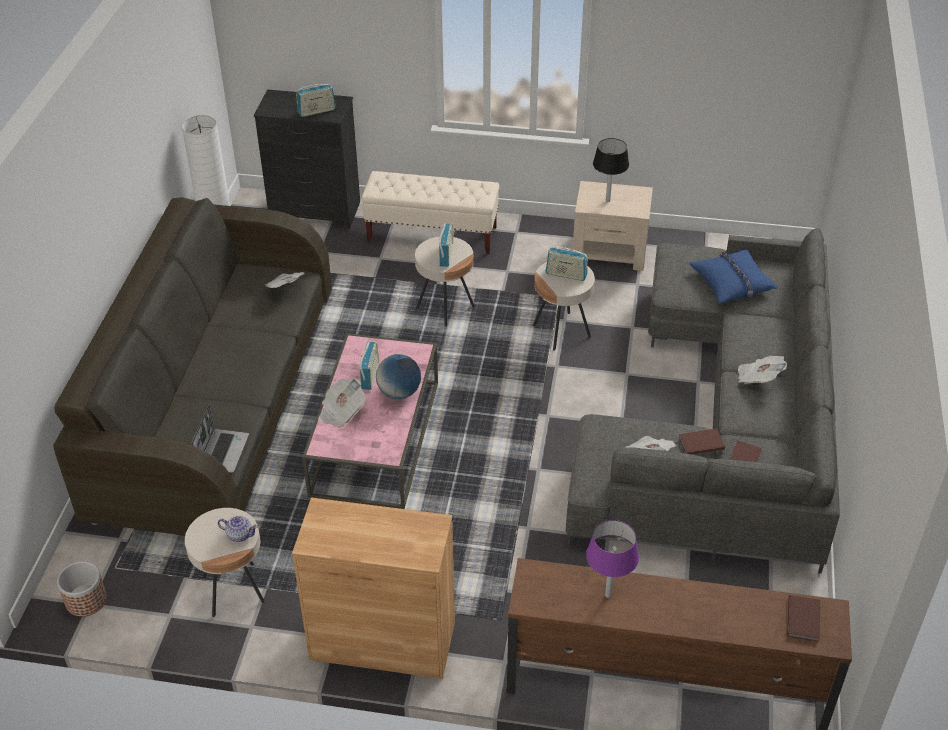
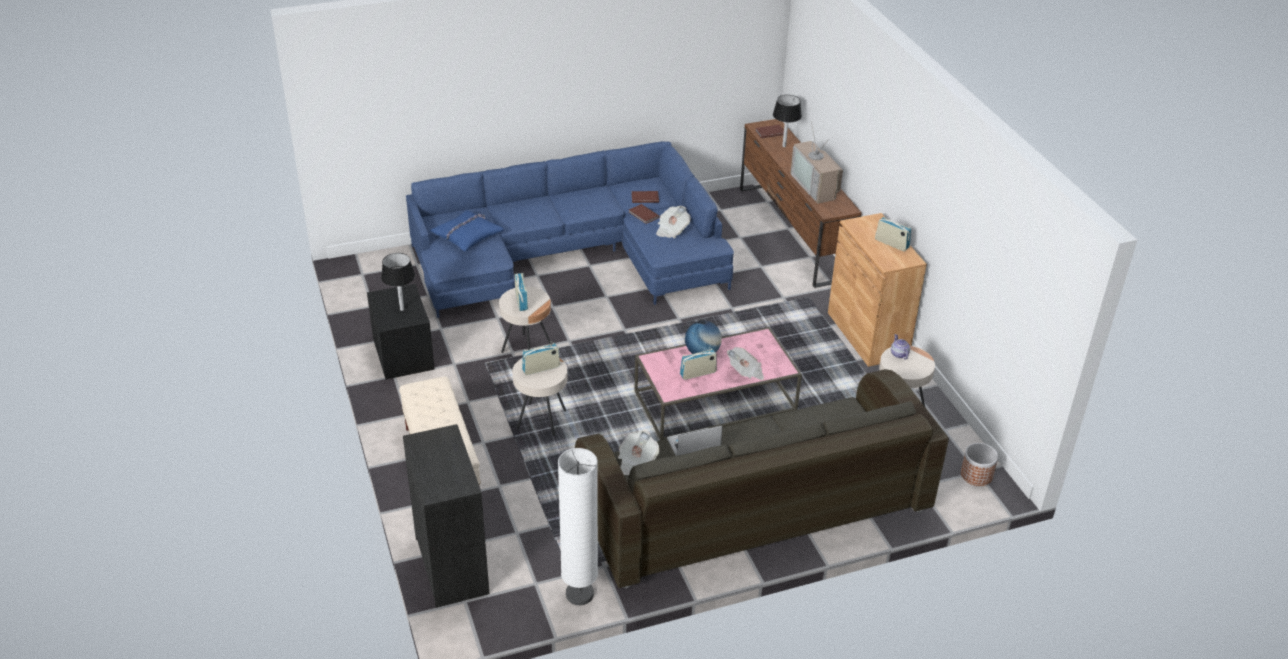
camera: 120 degrees left, 5 degrees down
laptop [192,405,249,473] -> laptop moved to [667,425,723,456]
radio [296,84,336,117] -> radio moved to [875,217,911,251]
grey sofa [566,228,840,574] -> blue sofa [406,141,734,318]
beige nightstand [573,181,653,271] -> black nightstand [367,284,434,379]
purple table lamp [586,520,639,598] -> television [791,122,843,204]
newspaper [738,356,787,383] -> none
none -> black table lamp [773,95,802,147]

